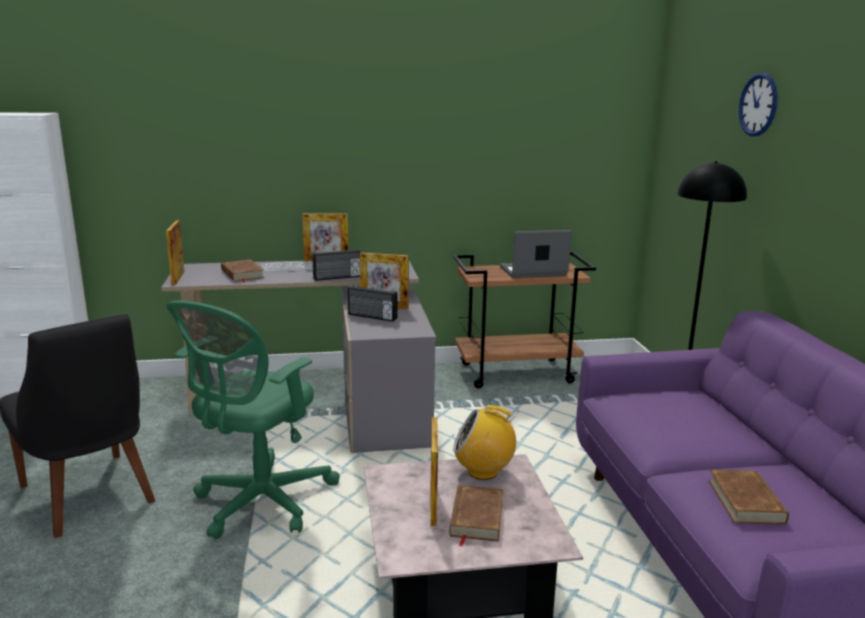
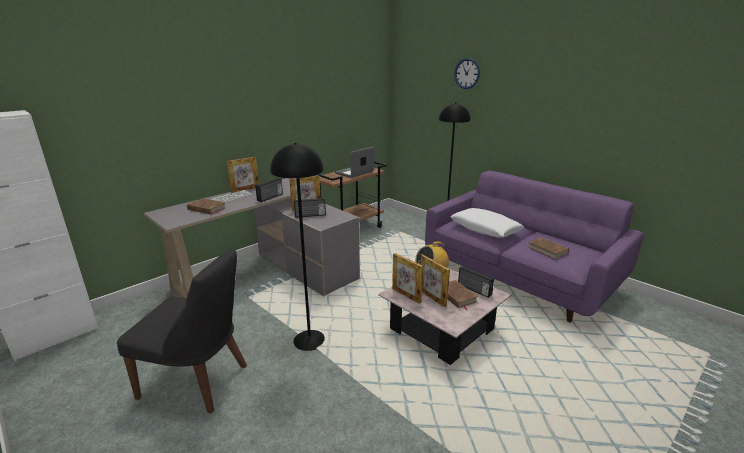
camera: 35 degrees left, 5 degrees up
picture frame [166,221,185,285] -> picture frame moved to [392,253,423,304]
green office chair [166,301,340,539] -> black floor lamp [270,143,325,351]
none -> white pillow [451,208,524,238]
none -> radio [458,265,494,298]

